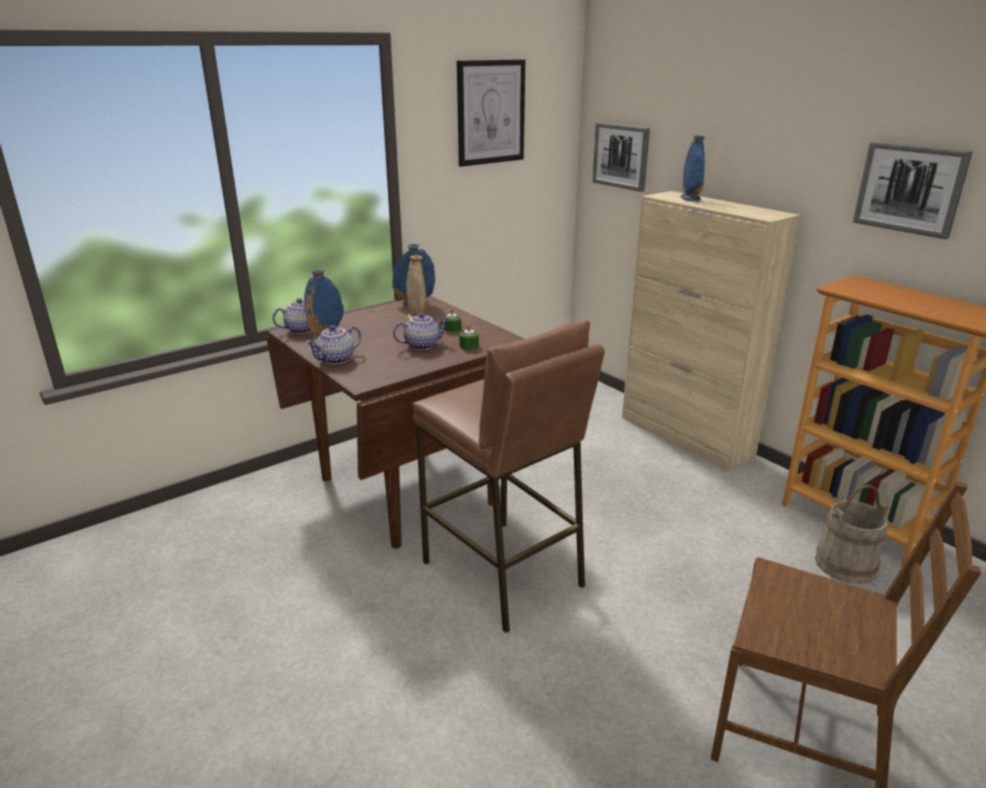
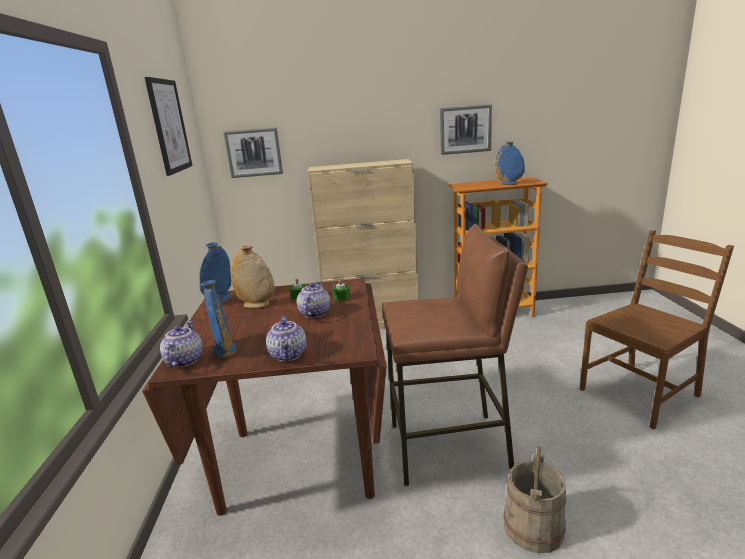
camera: 55 degrees left, 5 degrees down
blue vase [680,135,705,201] -> blue vase moved to [495,142,525,185]
beige bucket [815,485,888,584] -> beige bucket moved to [503,446,566,553]

